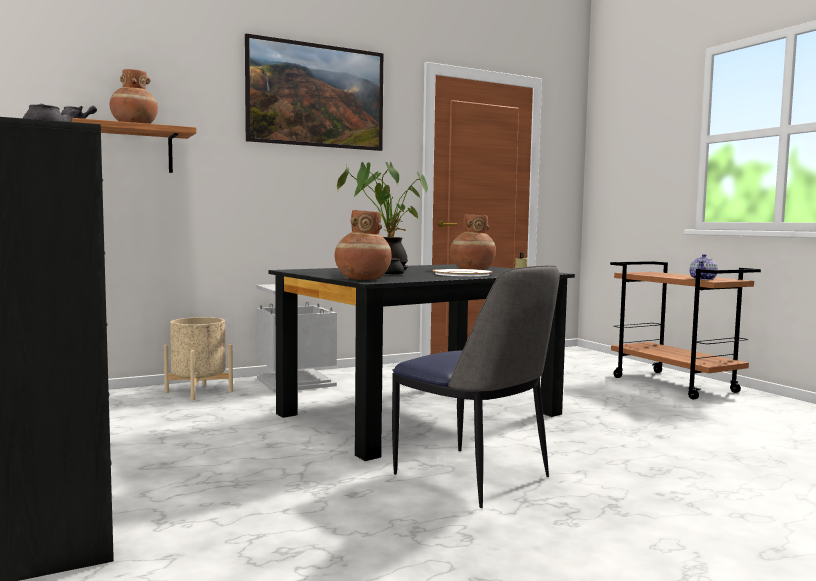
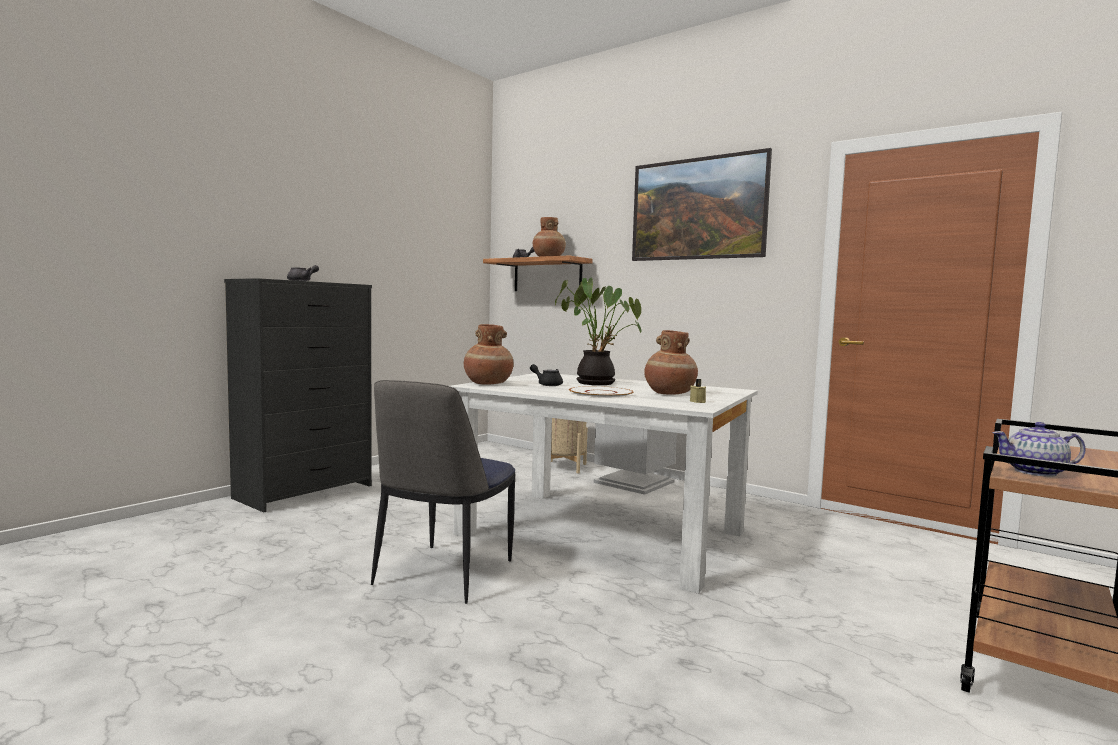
camera: 65 degrees right, 0 degrees up
black dining table [268,264,575,461] -> white dining table [450,372,758,594]

